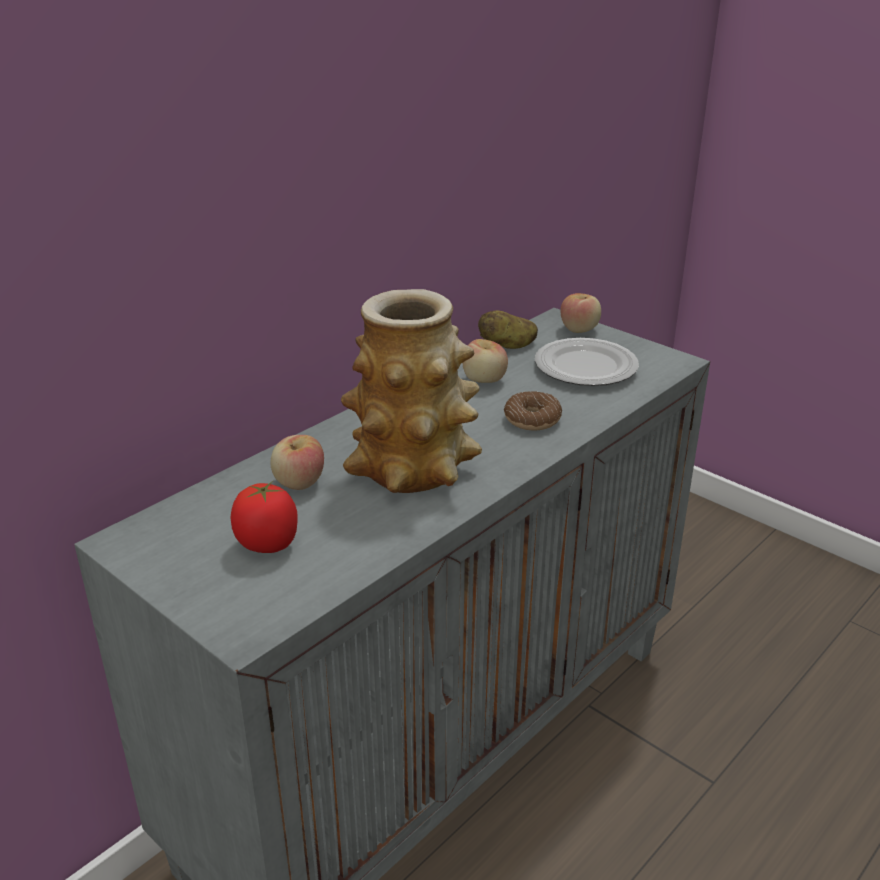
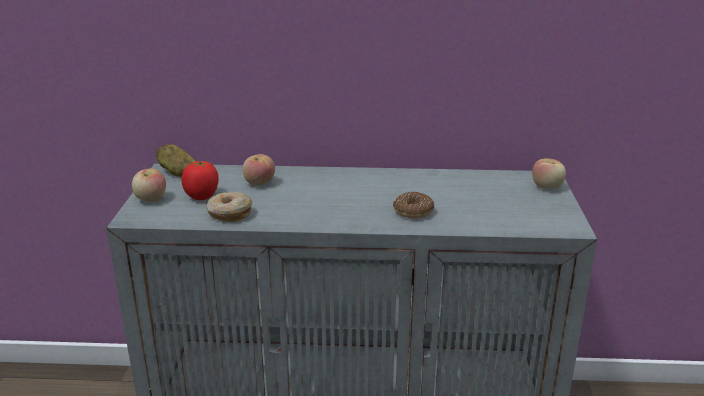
camera: 50 degrees right, 5 degrees down
vase [341,289,482,493] -> none
apple [463,339,508,383] -> apple moved to [132,168,166,202]
potato [478,311,538,349] -> potato moved to [156,144,196,177]
plate [535,338,639,386] -> none
none -> donut [206,192,253,222]

